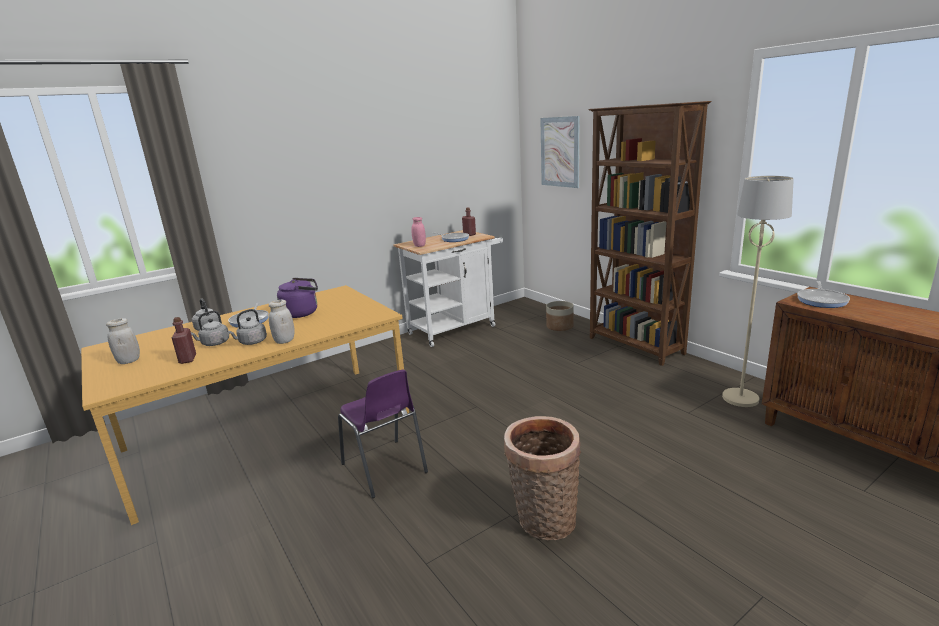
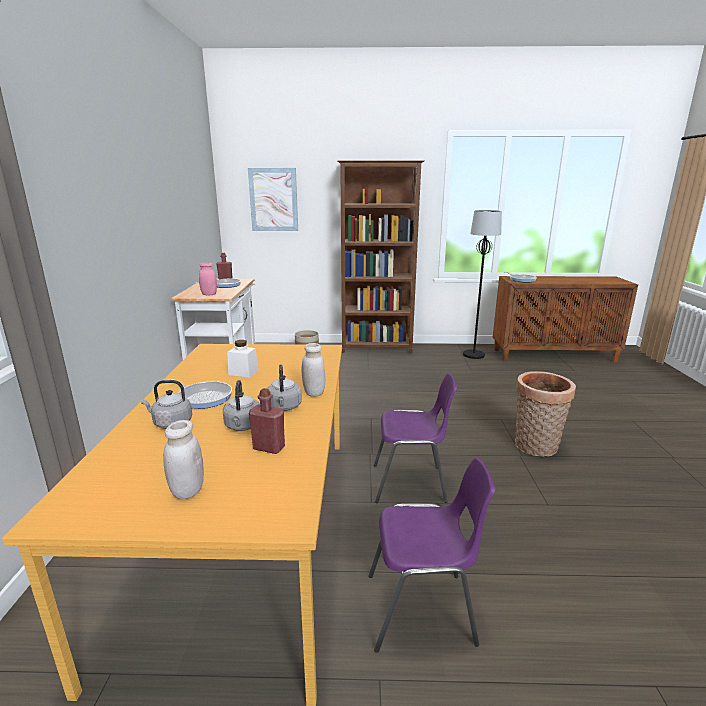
camera: 55 degrees left, 0 degrees up
purple kettle [277,278,318,318] -> white jar [227,340,258,378]
beige floor lamp [722,176,794,407] -> black floor lamp [463,210,502,359]
none -> purple chair [369,457,495,653]

